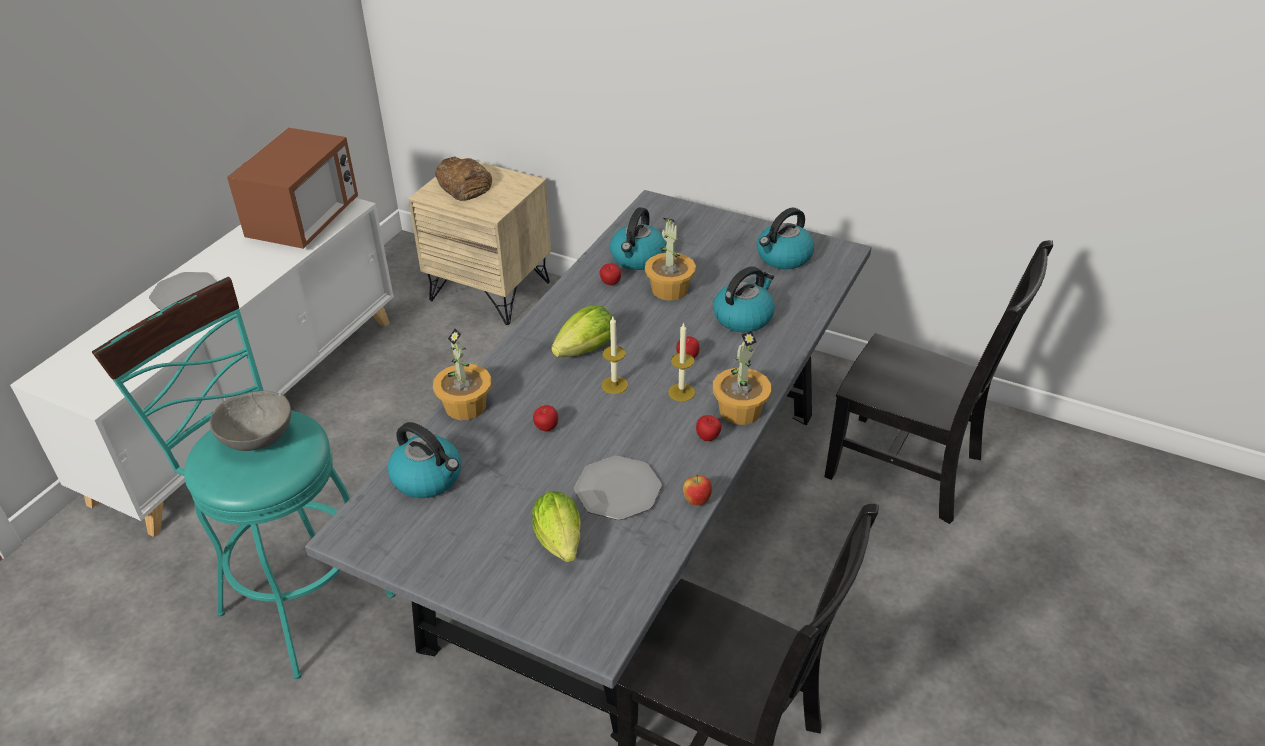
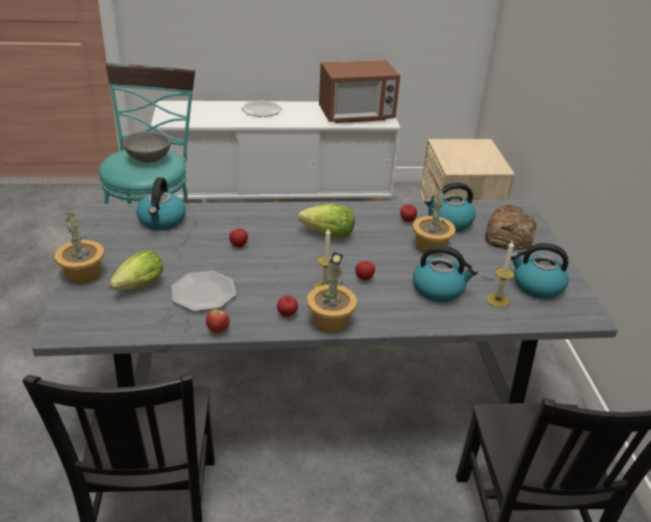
camera: 55 degrees right, 5 degrees down
potted plant [433,329,492,420] -> potted plant moved to [55,208,104,284]
bread [435,157,492,201] -> bread moved to [485,205,536,250]
candle [602,317,628,394] -> candle moved to [487,240,514,307]

